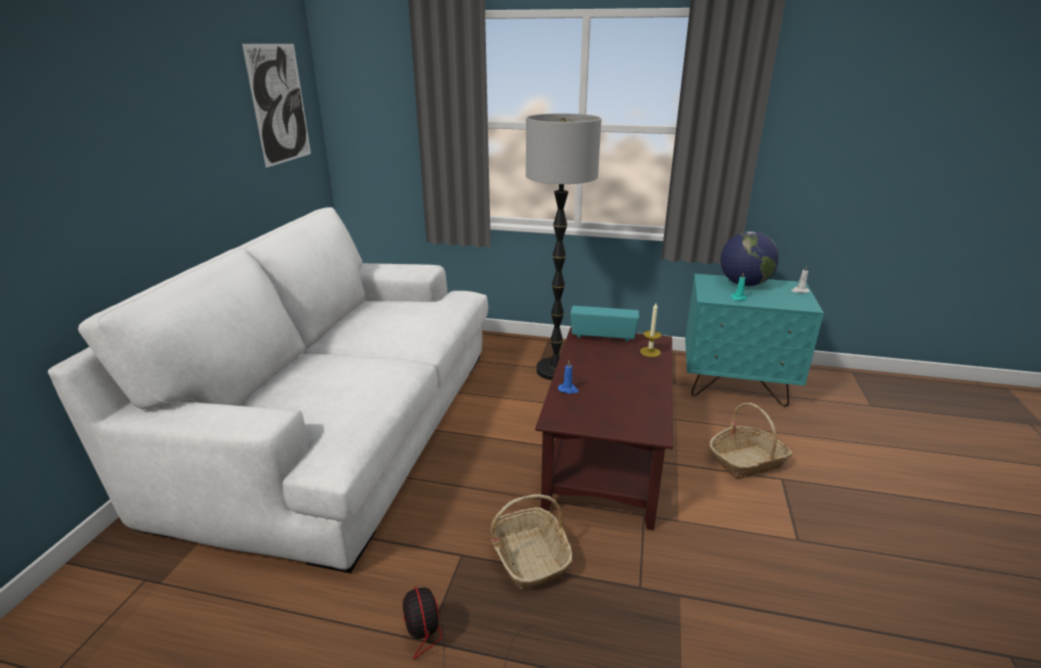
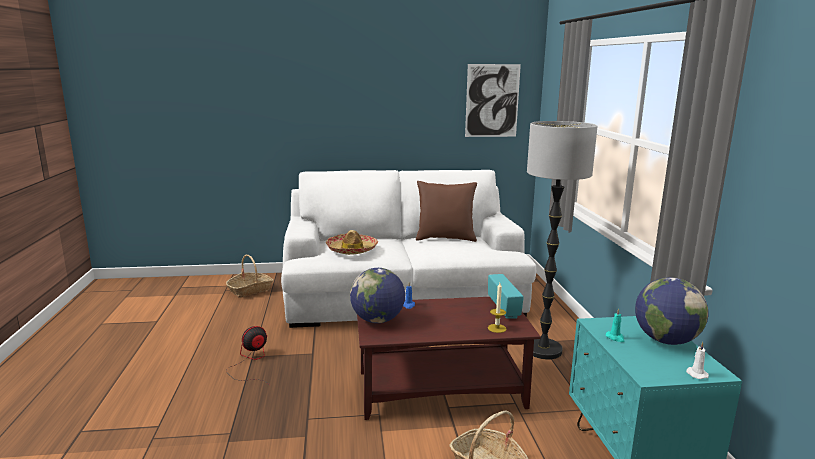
camera: 70 degrees right, 10 degrees down
basket [490,494,572,590] -> basket moved to [226,255,273,298]
none -> hat [326,230,378,255]
none -> globe [350,268,405,323]
none -> brown pillow [416,181,477,242]

